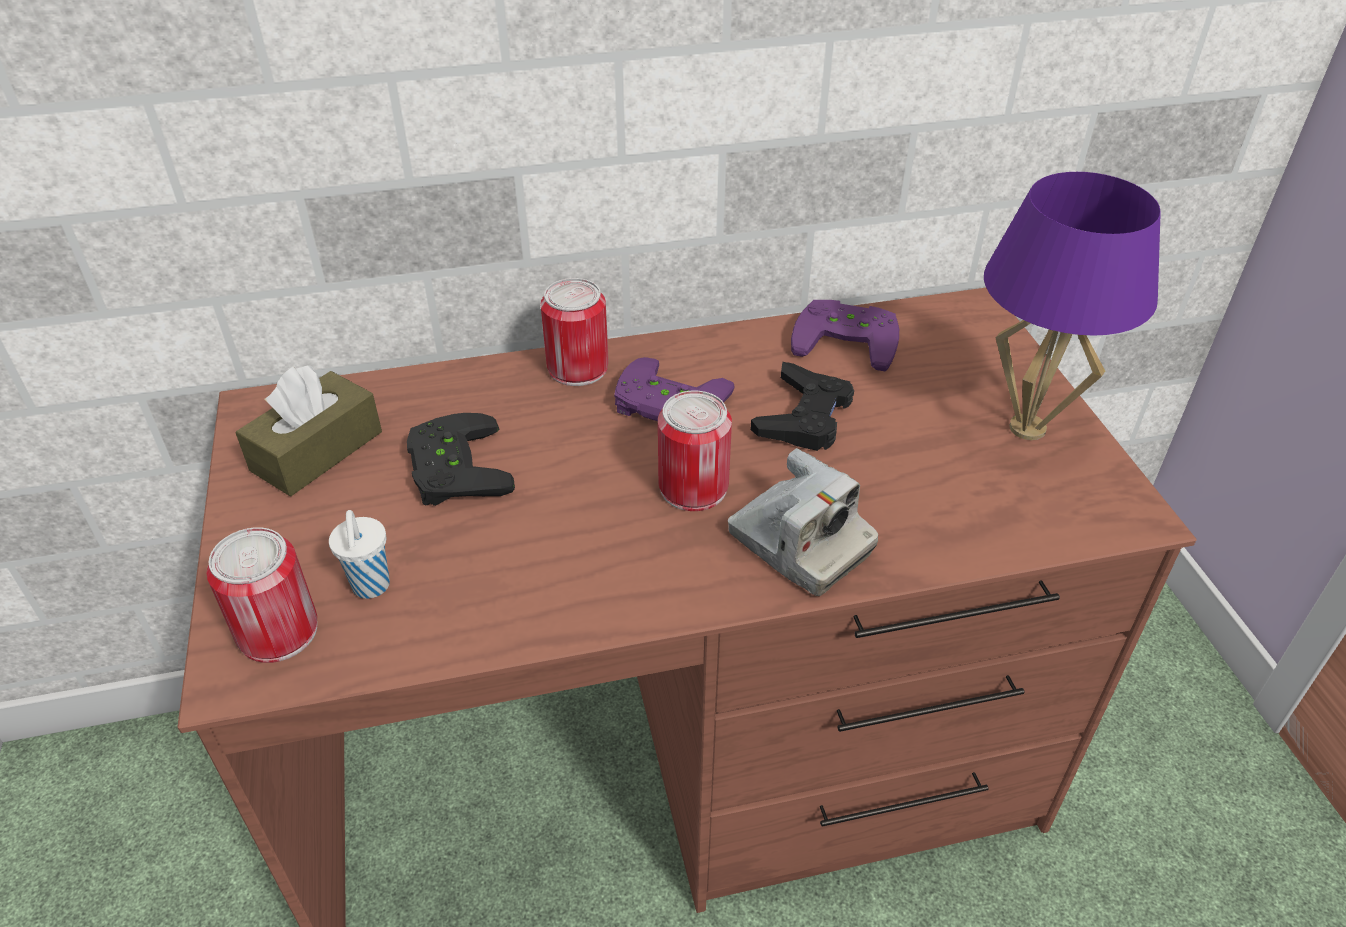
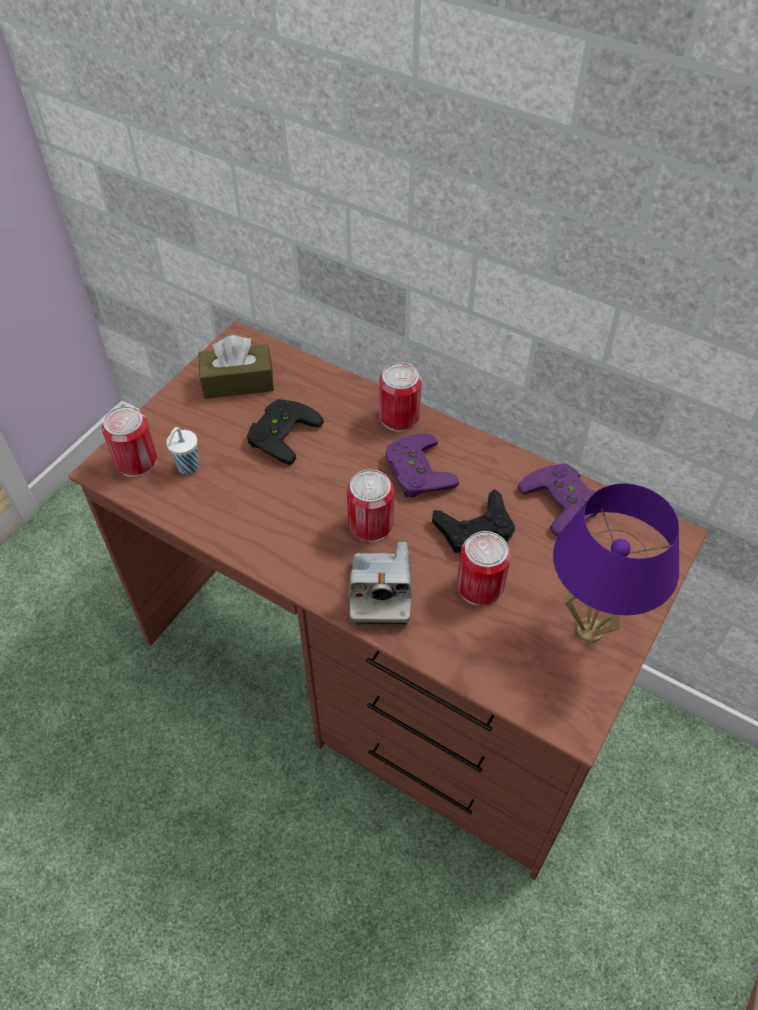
camera: 45 degrees right, 10 degrees up
none -> can [457,531,511,606]

